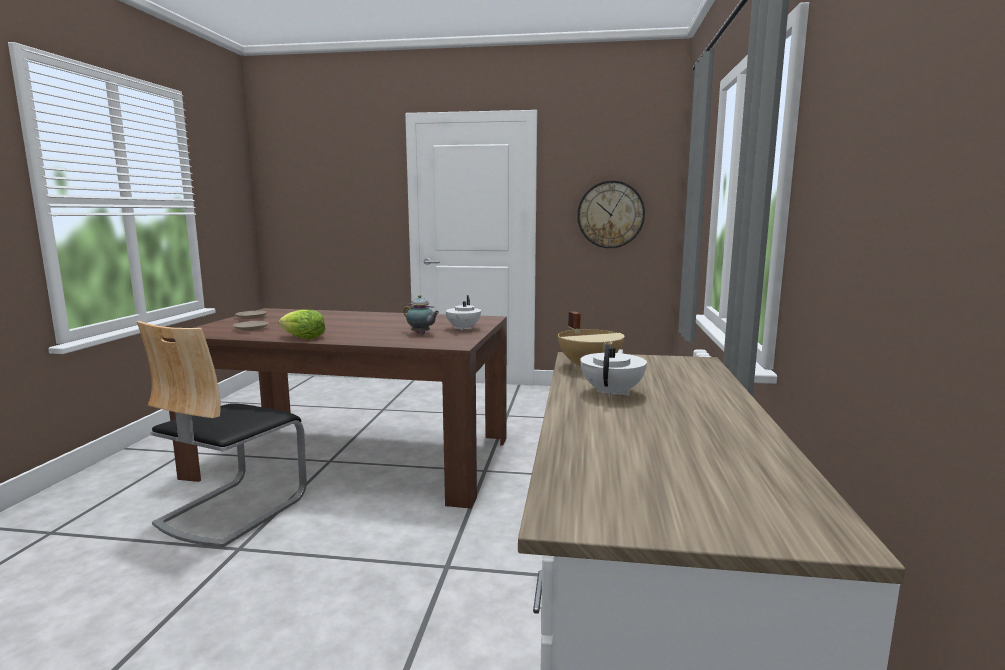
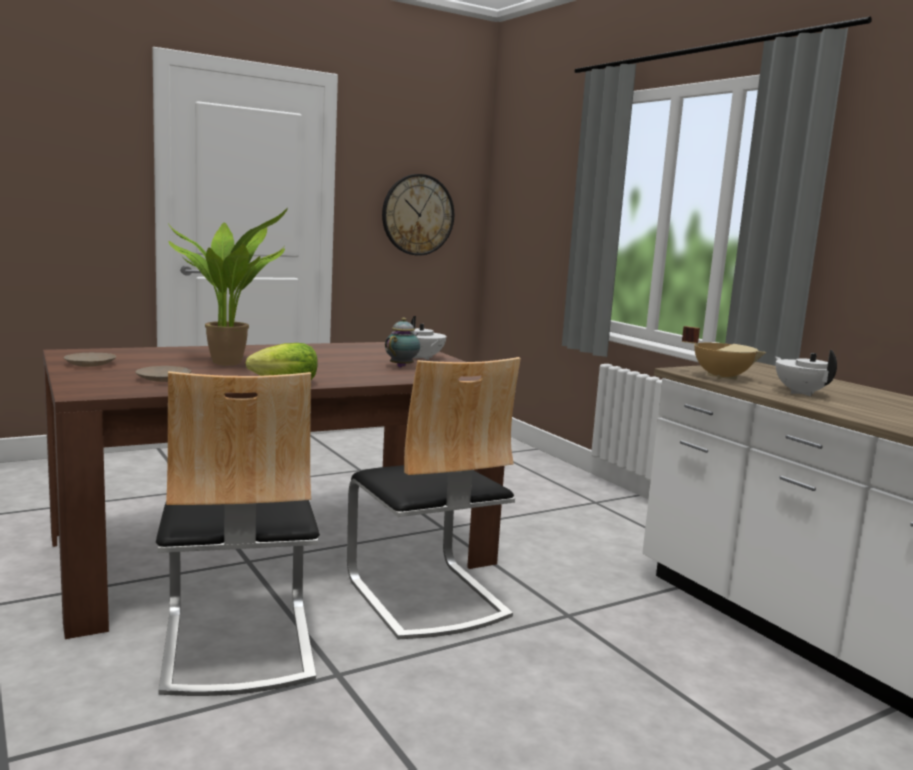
camera: 40 degrees left, 0 degrees up
teapot [403,295,440,334] -> teapot turned 60 degrees counterclockwise [385,318,420,368]
none -> potted plant [169,208,288,365]
none -> chair [347,357,521,639]

